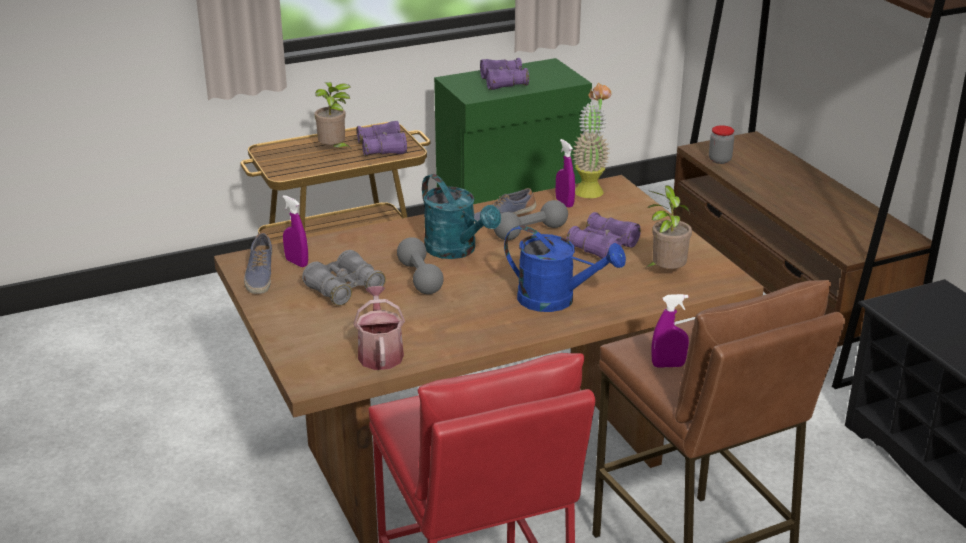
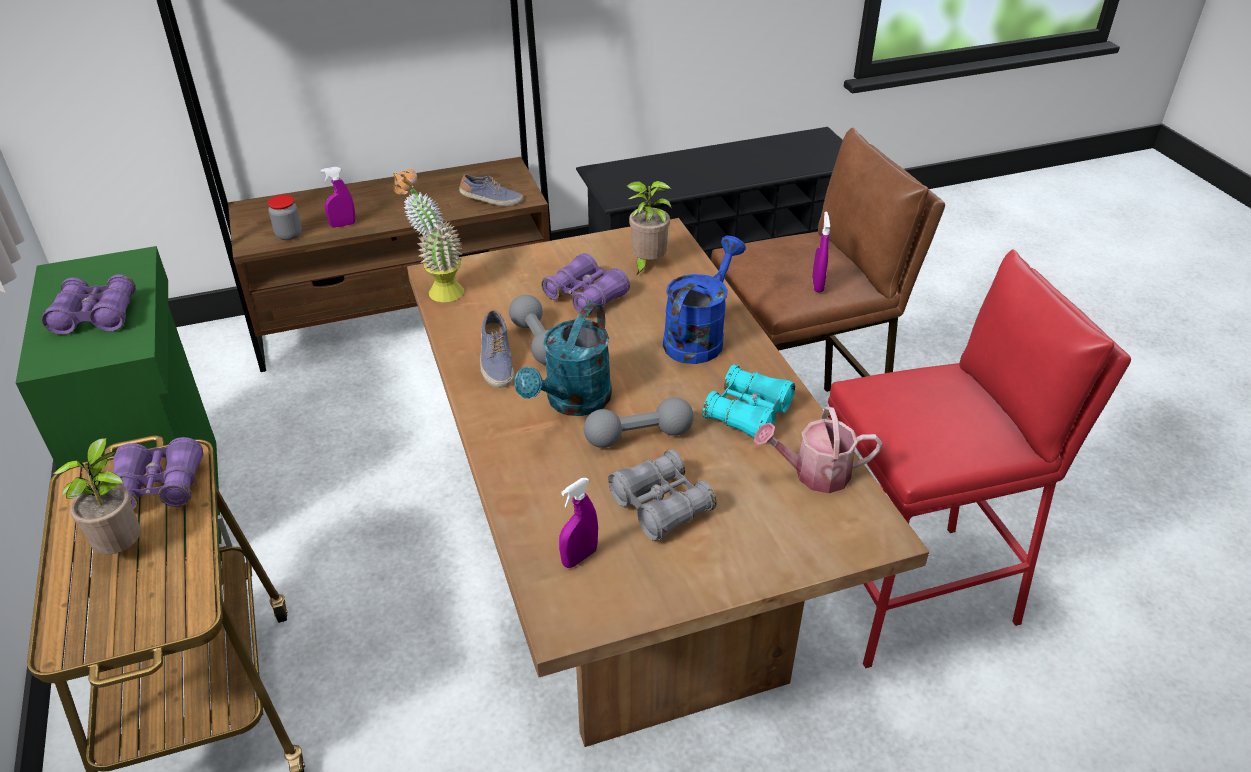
camera: 85 degrees left, 10 degrees up
shoe [244,232,272,294] -> shoe moved to [459,174,523,206]
turquoise watering can [422,174,501,259] -> turquoise watering can turned 150 degrees clockwise [514,302,612,416]
purple spray bottle [556,139,575,208] -> purple spray bottle moved to [321,167,356,228]
none -> turquoise binoculars [702,365,795,438]

